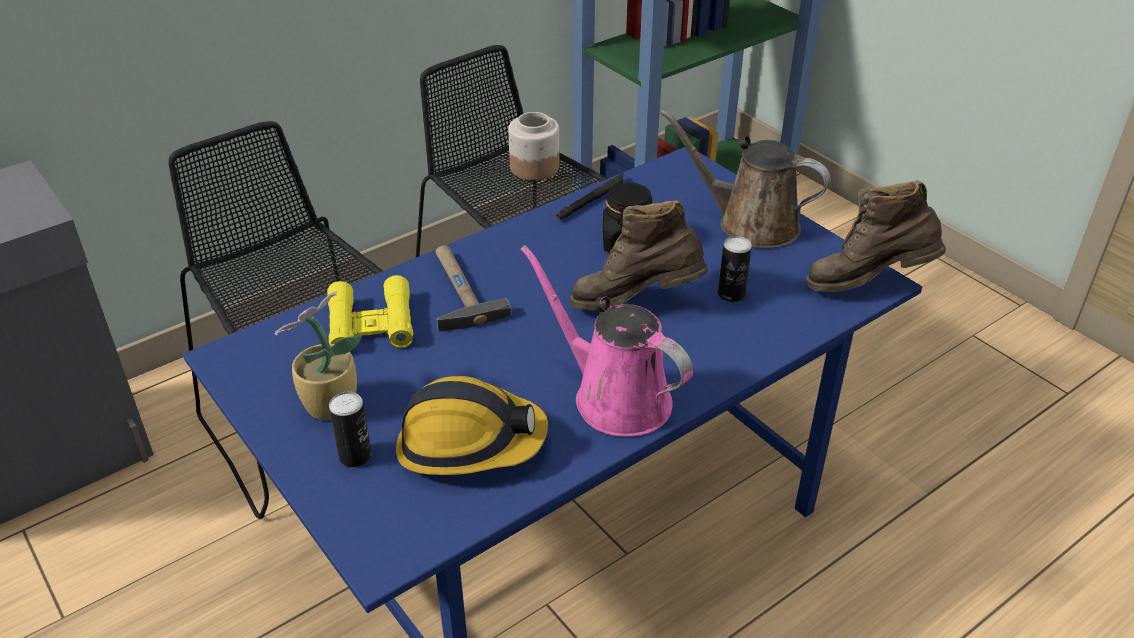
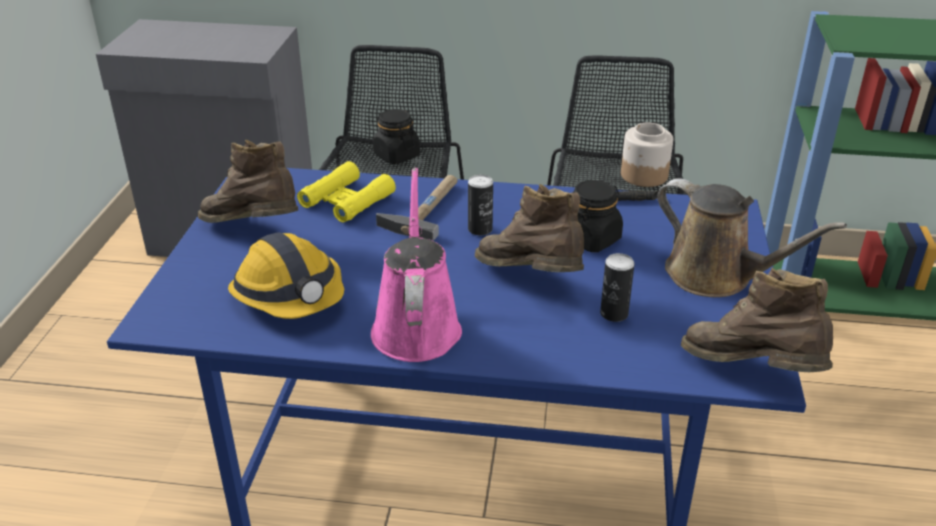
camera: 45 degrees right, 5 degrees down
potted plant [275,291,362,420] -> brown boot [198,140,298,223]
can [329,392,372,467] -> can moved to [468,175,493,235]
brown watering can [660,110,831,249] -> brown watering can turned 150 degrees clockwise [657,178,847,297]
none -> black jar [373,109,420,164]

